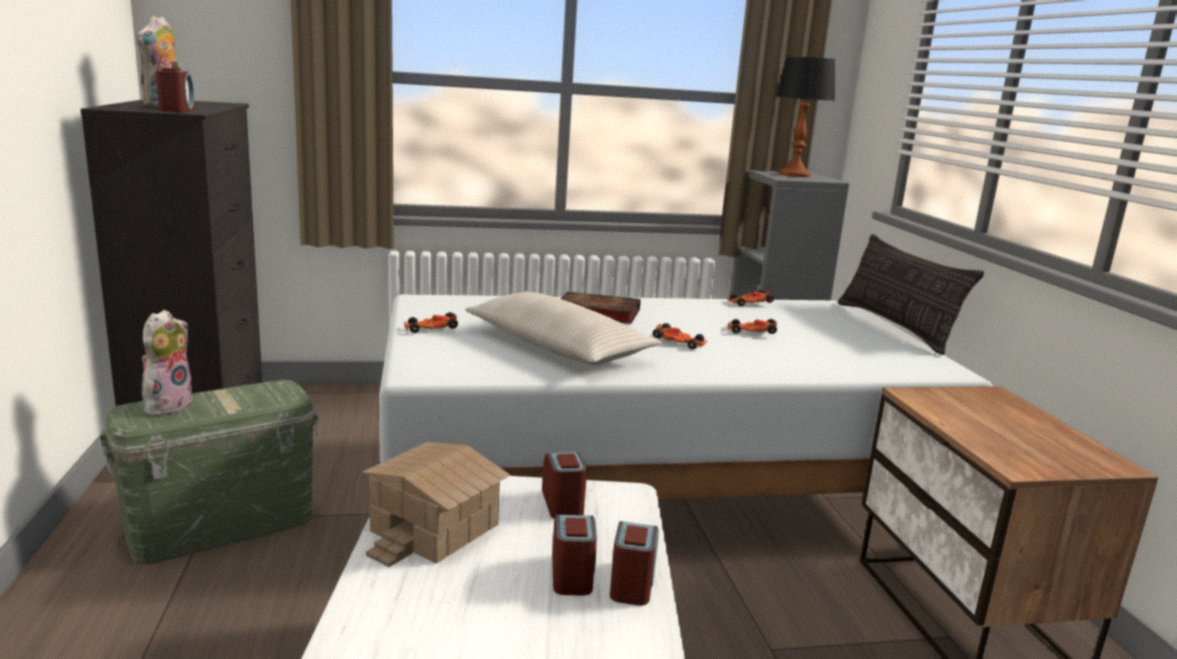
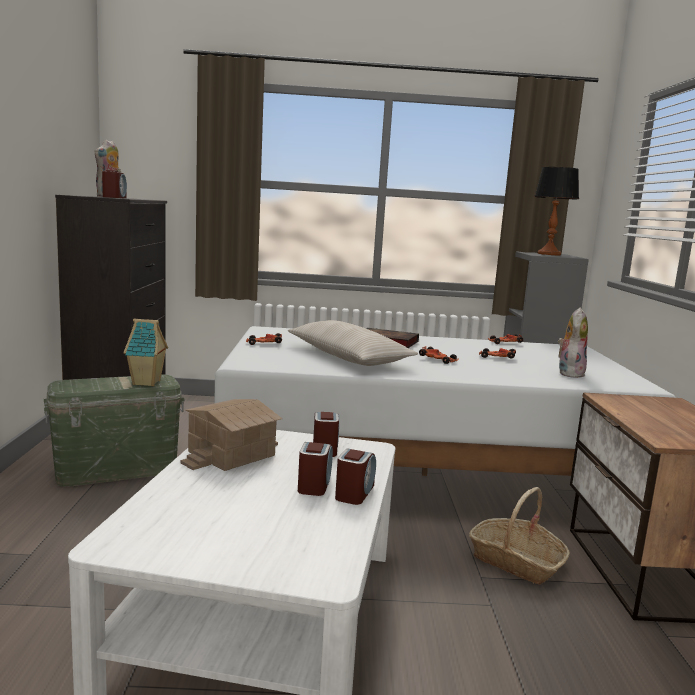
camera: 10 degrees right, 5 degrees down
plush toy [142,310,194,416] -> plush toy moved to [558,308,588,378]
pillow [838,234,984,355] -> none
none -> toy house [124,319,168,386]
none -> basket [469,487,570,584]

